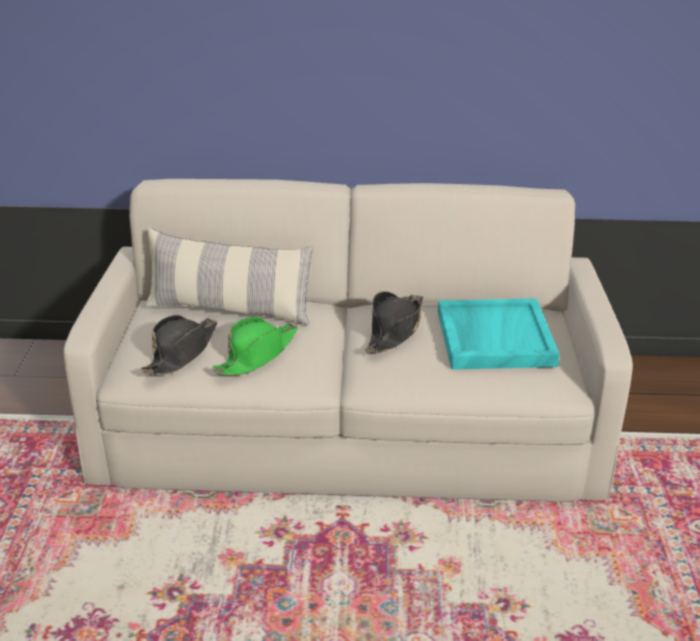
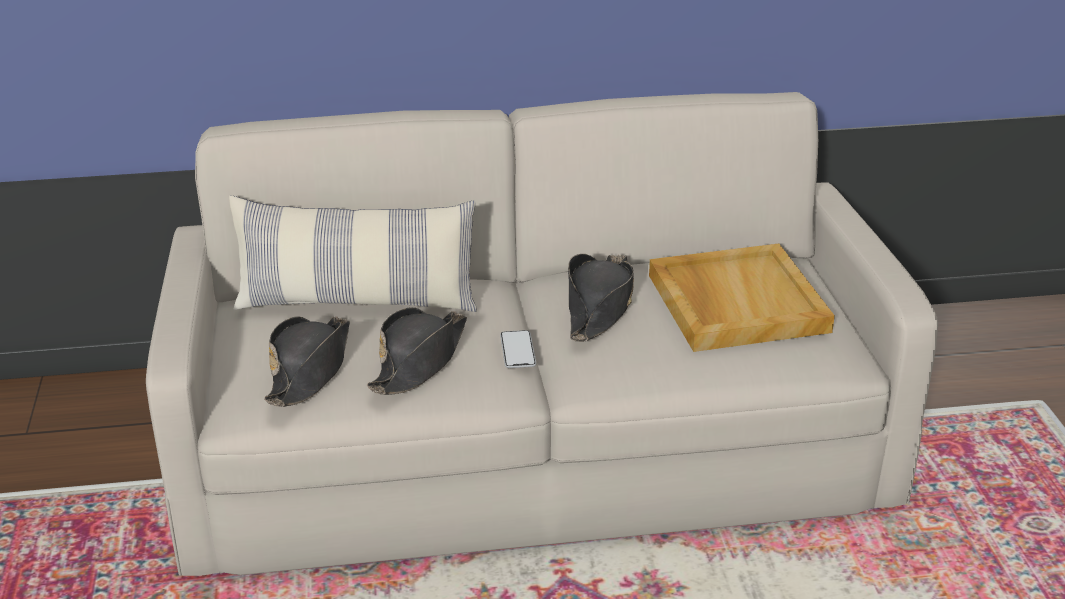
camera: 10 degrees left, 0 degrees up
green hat [212,317,298,376] -> black hat [367,307,467,395]
turquoise tray [438,298,560,370] -> beige tray [649,244,835,352]
none -> phone [500,330,536,368]

